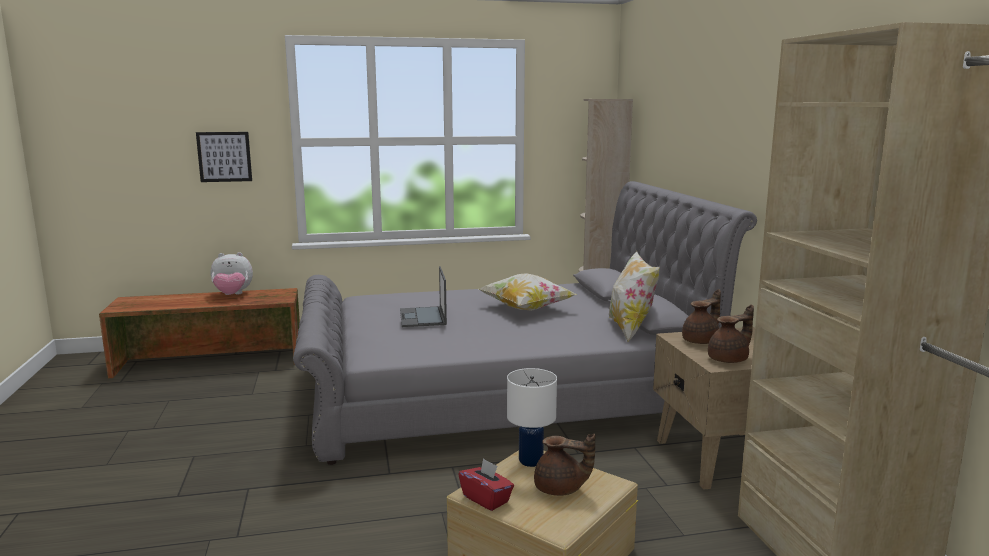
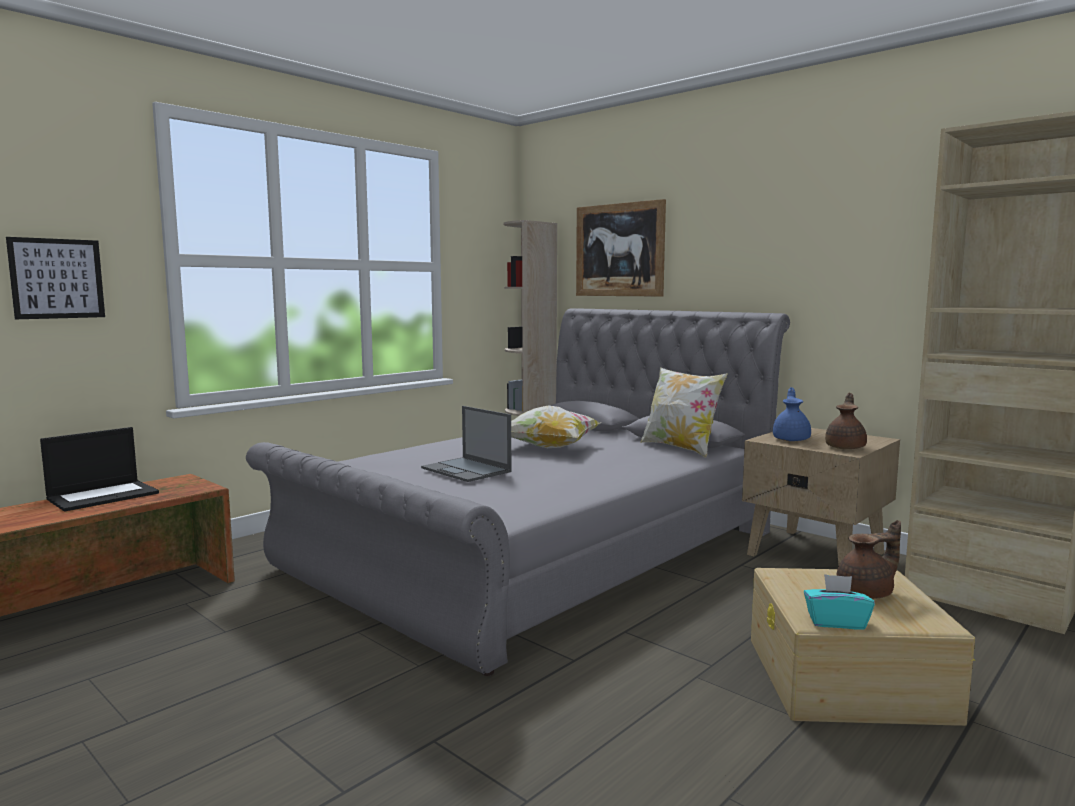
camera: 35 degrees left, 5 degrees down
plush toy [211,252,253,295] -> laptop [40,427,159,512]
red tissue box [458,458,514,511] -> turquoise tissue box [804,574,875,630]
white table lamp [507,368,557,467] -> none
brown teapot [682,289,721,344] -> blue teapot [773,387,811,441]
none -> picture [576,199,666,297]

